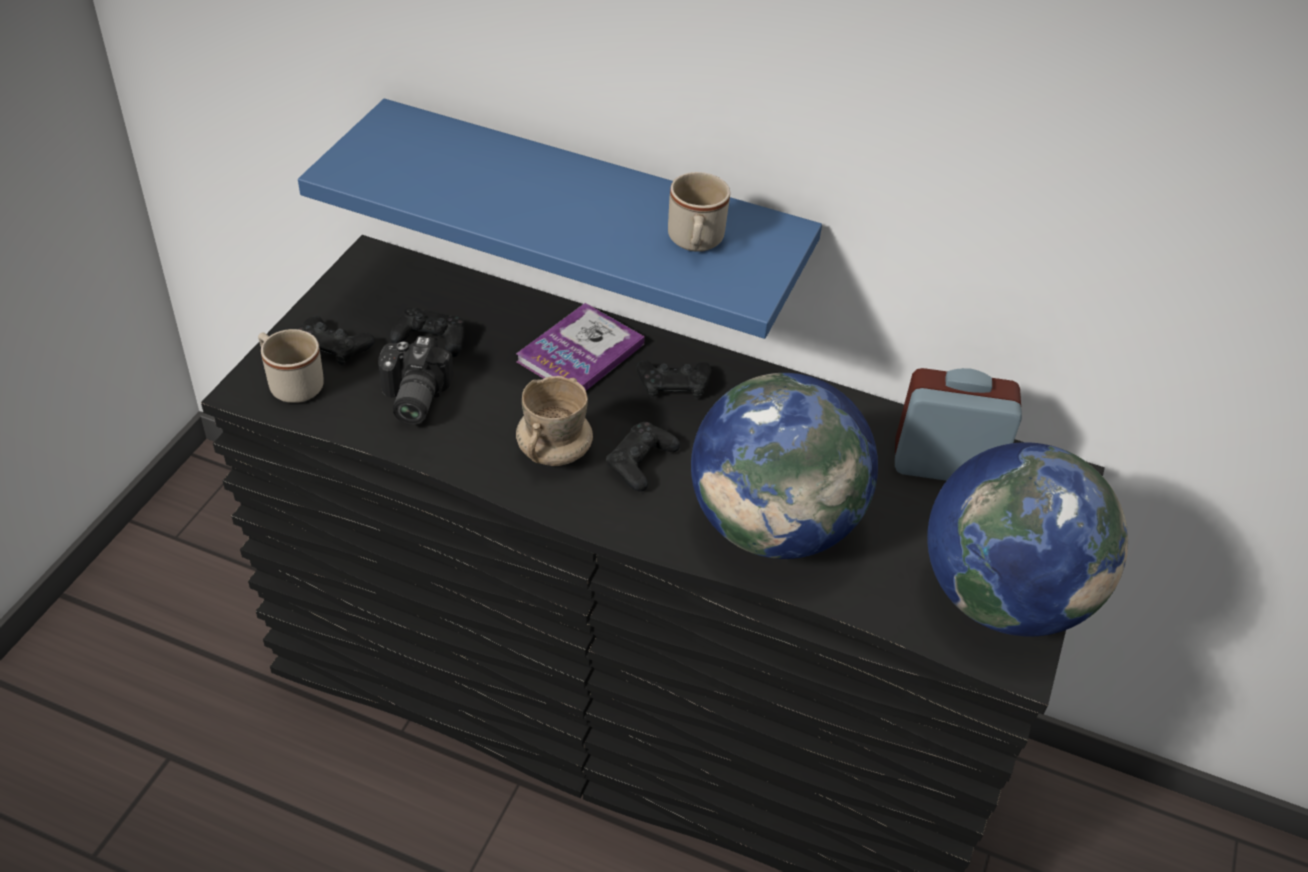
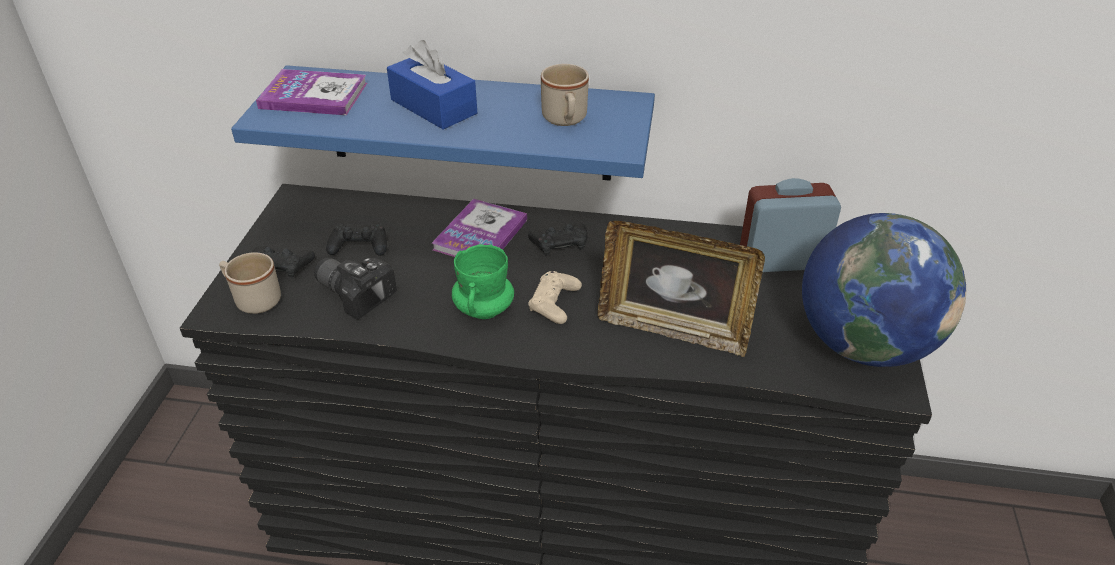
camera: 10 degrees left, 5 degrees down
camera [378,336,454,425] -> camera turned 135 degrees clockwise [314,258,397,319]
beige mug [516,376,593,466] -> green mug [452,244,514,319]
black game controller [606,422,680,492] -> beige game controller [529,271,582,324]
globe [691,373,878,559] -> picture frame [598,221,765,357]
none -> book [256,69,367,115]
none -> blue tissue box [387,40,477,130]

